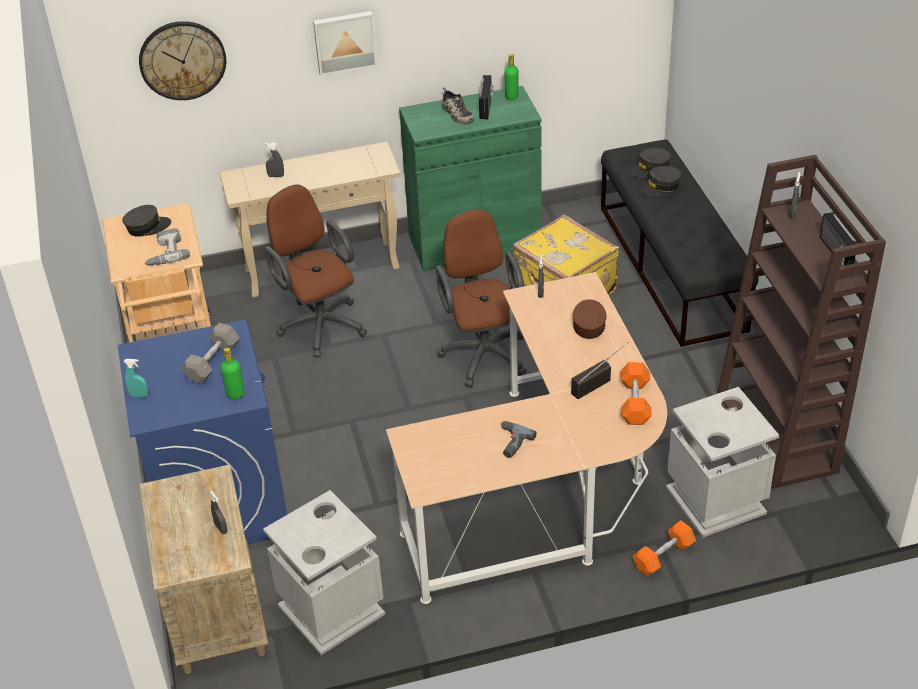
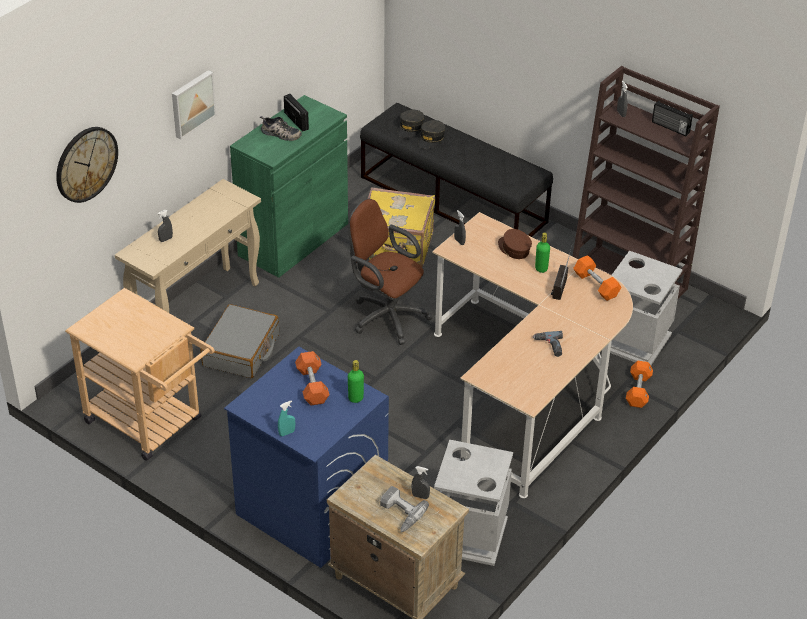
camera: 40 degrees left, 0 degrees up
grey cap [122,205,171,237] -> none
power drill [144,228,190,265] -> power drill moved to [380,486,429,532]
grey dumbbell [181,323,240,384] -> orange dumbbell [295,351,330,405]
brown office chair [264,185,367,358] -> grey suitcase [201,304,279,378]
green bottle [504,54,519,100] -> green bottle moved to [535,232,550,273]

